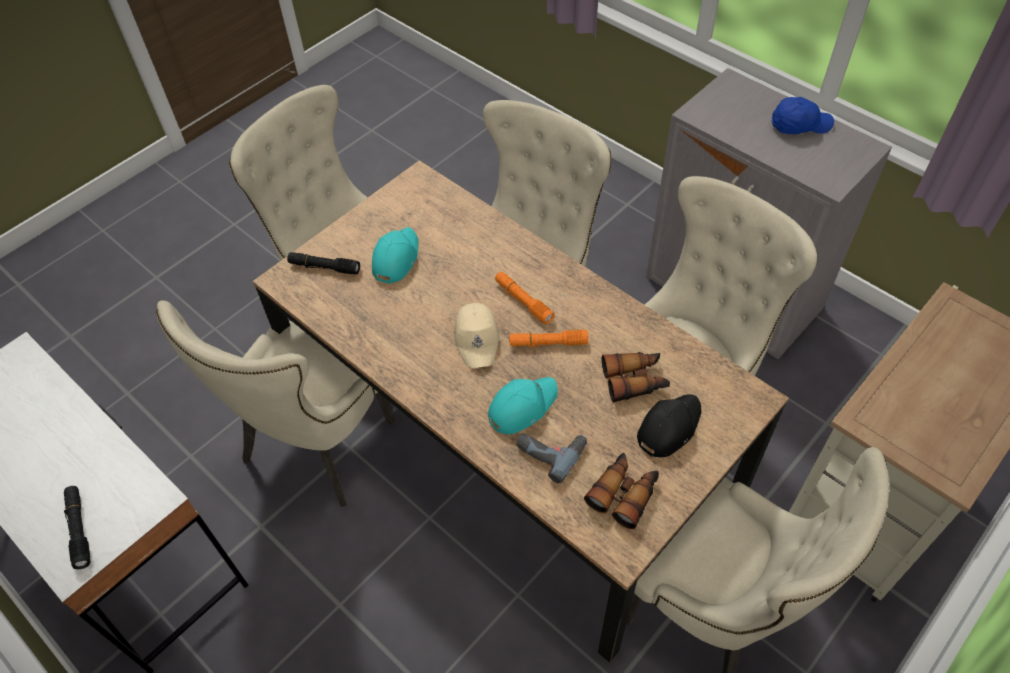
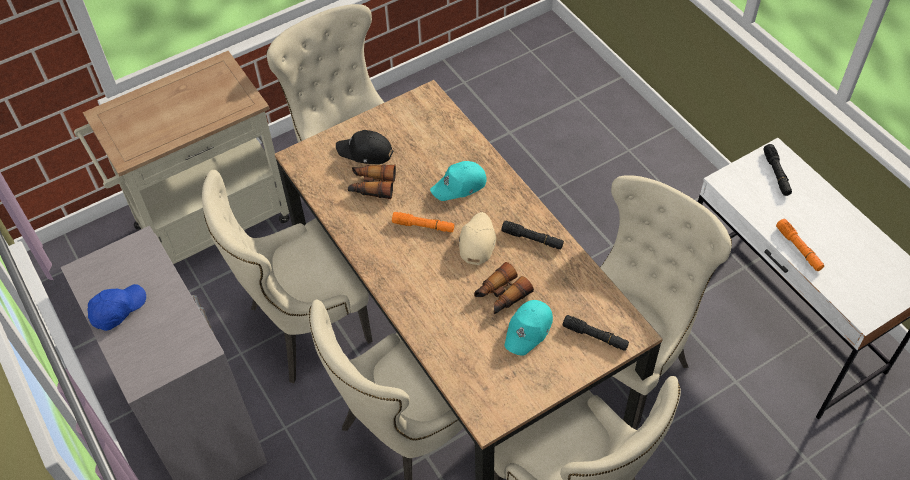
camera: 165 degrees left, 0 degrees up
orange flashlight [495,272,554,324] -> orange flashlight moved to [776,219,824,271]
power drill [516,433,587,483] -> none
binoculars [584,453,659,529] -> binoculars moved to [474,262,534,314]
black cap [637,394,701,457] -> black cap turned 45 degrees clockwise [336,130,393,164]
blue cap [772,97,834,134] -> blue cap turned 120 degrees clockwise [87,284,146,331]
none -> black flashlight [501,221,564,249]

